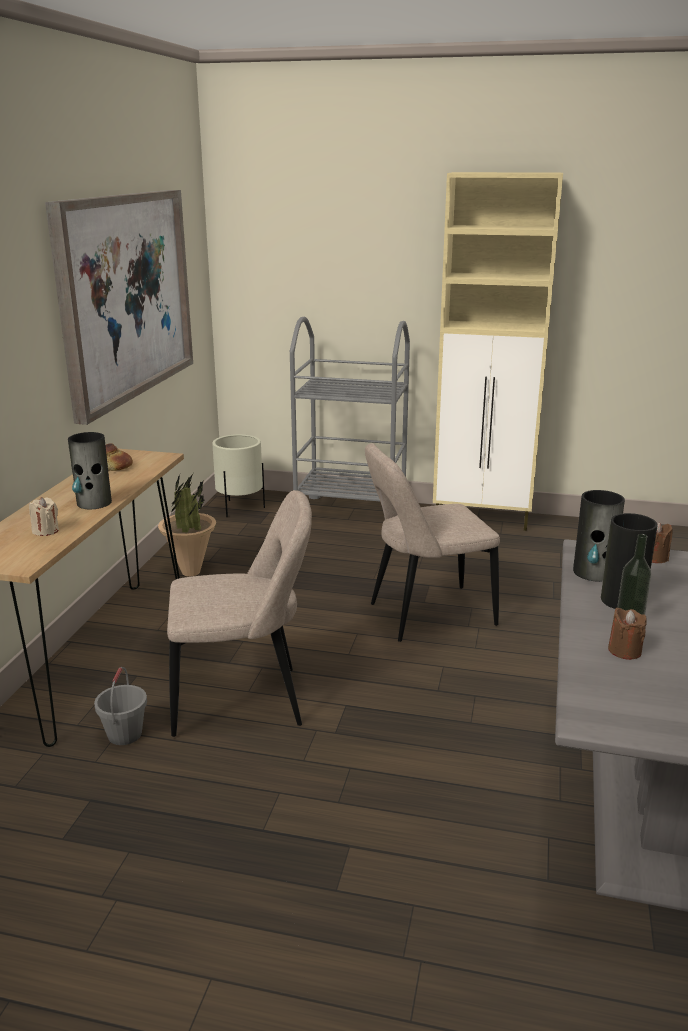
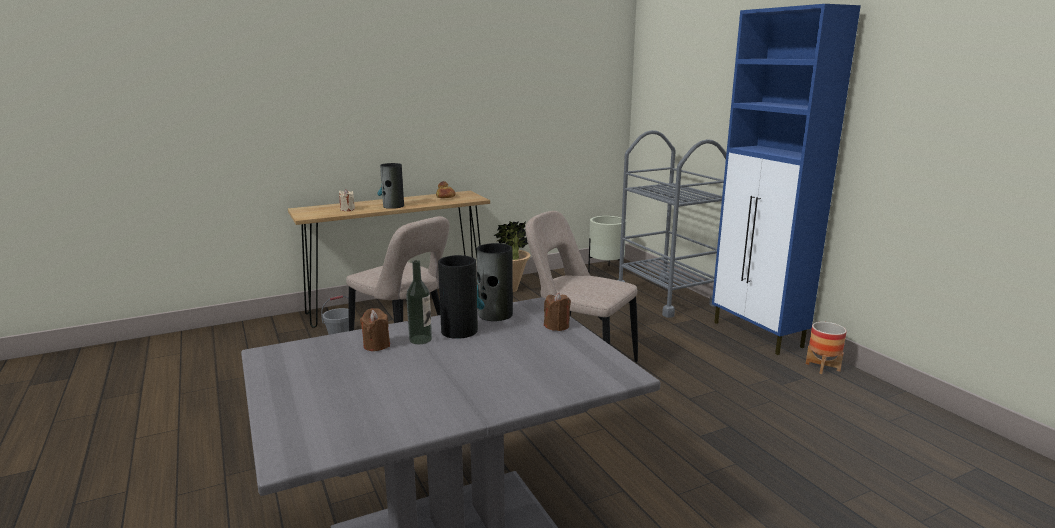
camera: 50 degrees right, 5 degrees down
picture [45,190,193,425] -> none
beige cabinet [433,172,563,531] -> blue cabinet [712,4,861,355]
none -> planter [806,322,846,374]

